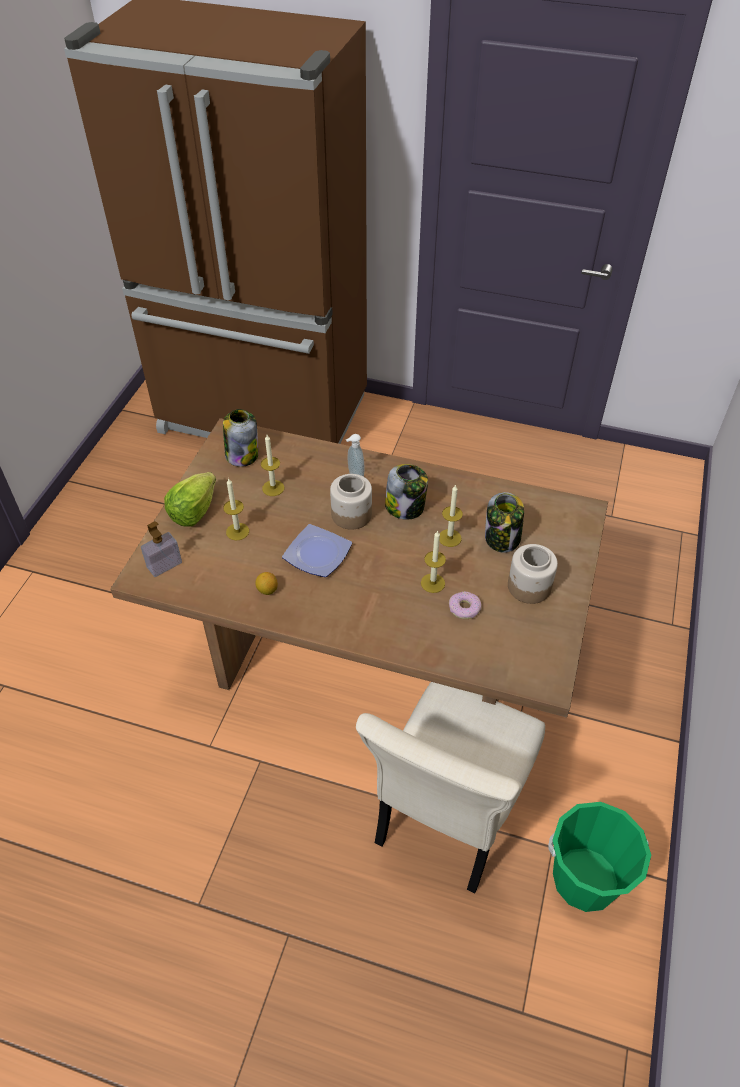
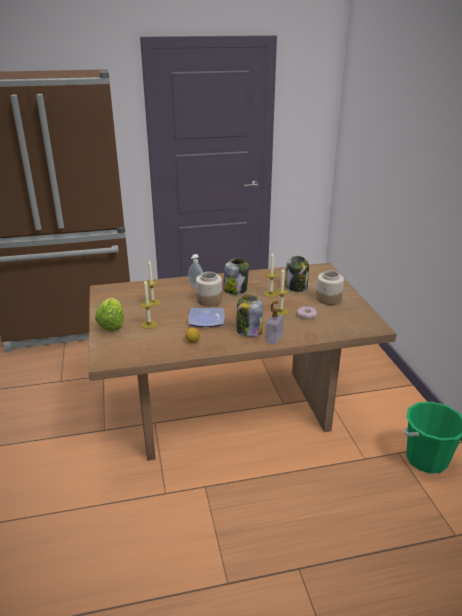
camera: 30 degrees left, 20 degrees down
soap dispenser [141,521,182,577] -> soap dispenser moved to [265,301,284,344]
jar [223,409,258,467] -> jar moved to [236,295,263,337]
beige chair [356,682,545,894] -> none

